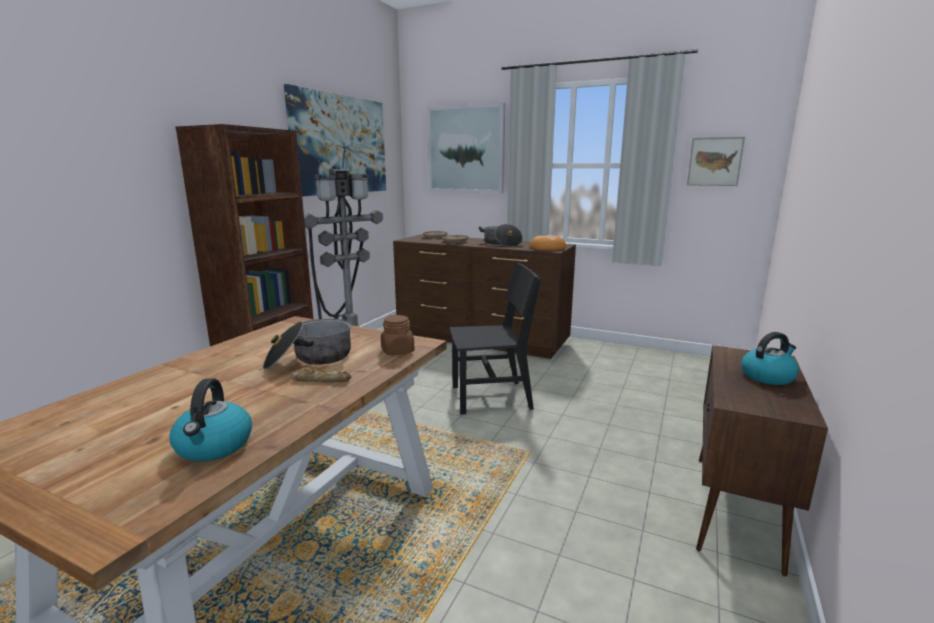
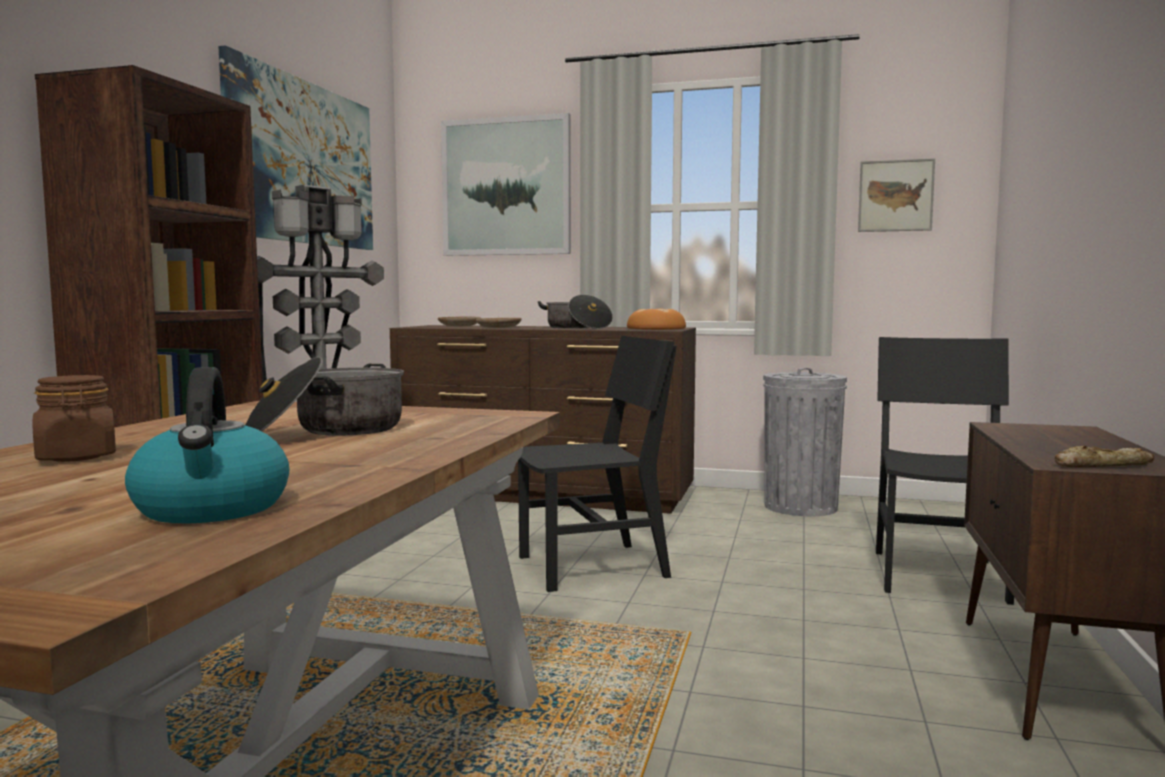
camera: 10 degrees left, 10 degrees down
bread [292,368,351,382] -> bread moved to [1055,446,1154,467]
brown jar [381,315,414,355] -> brown jar moved to [33,375,116,462]
kettle [741,332,799,385] -> none
none -> grey trash can [763,368,847,516]
none -> black chair [876,337,1014,605]

